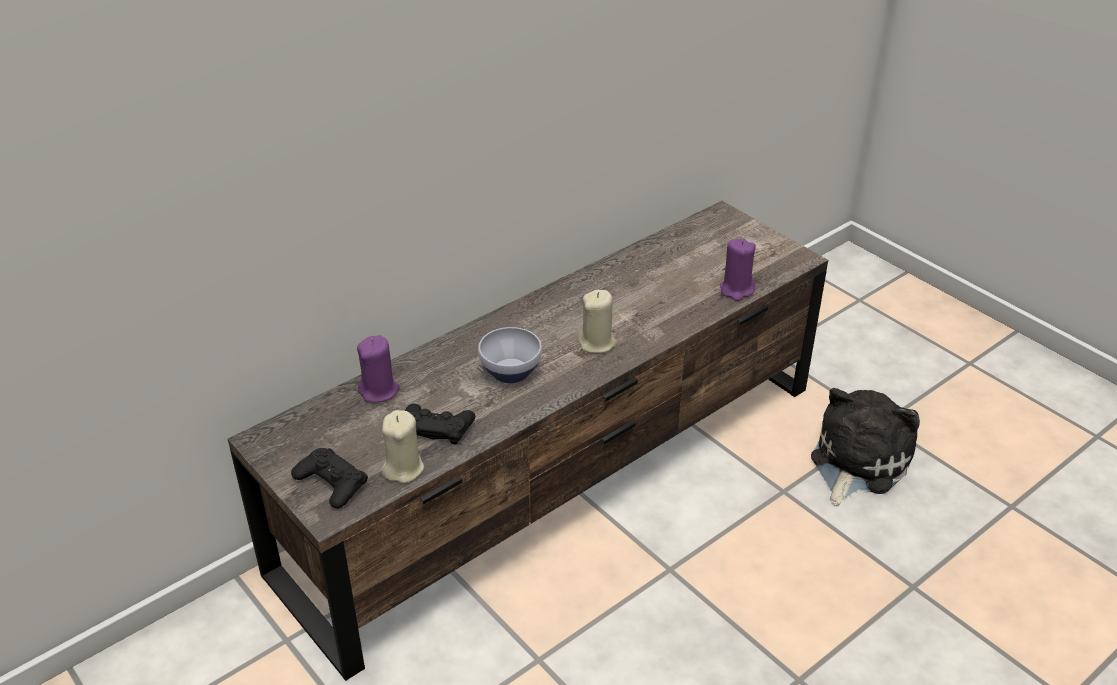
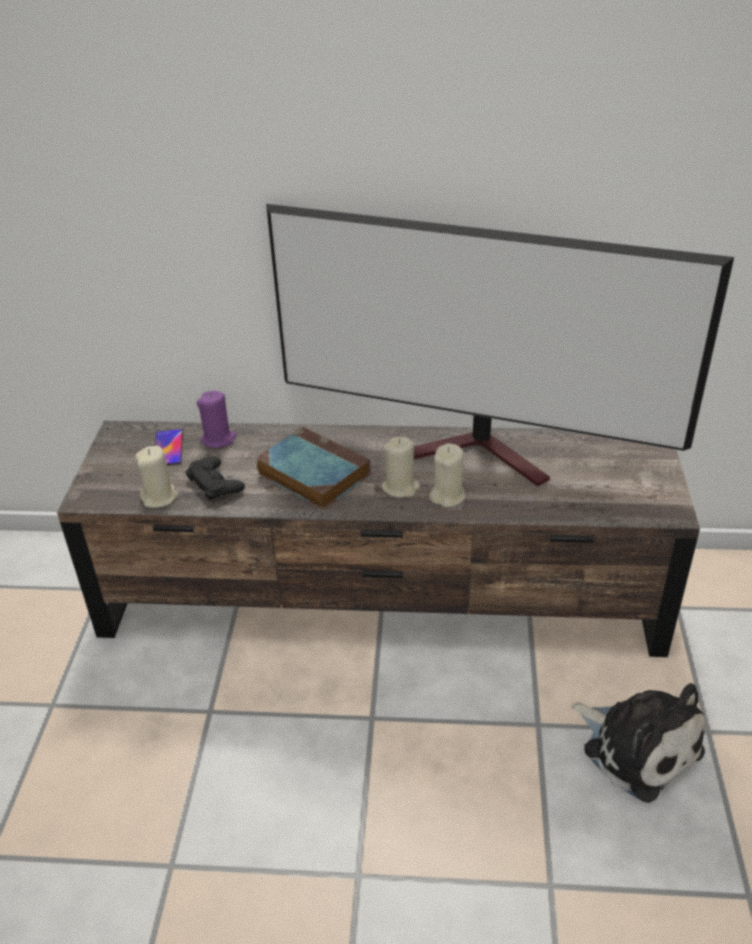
camera: 45 degrees right, 0 degrees up
black game controller [291,448,368,509] -> none
bowl [478,327,542,383] -> book [256,427,370,510]
purple candle [720,239,756,301] -> none
plush toy [811,388,920,506] -> plush toy turned 60 degrees clockwise [571,683,705,803]
none -> phone [155,429,183,465]
none -> television [266,204,734,487]
none -> beige candle [429,443,465,508]

